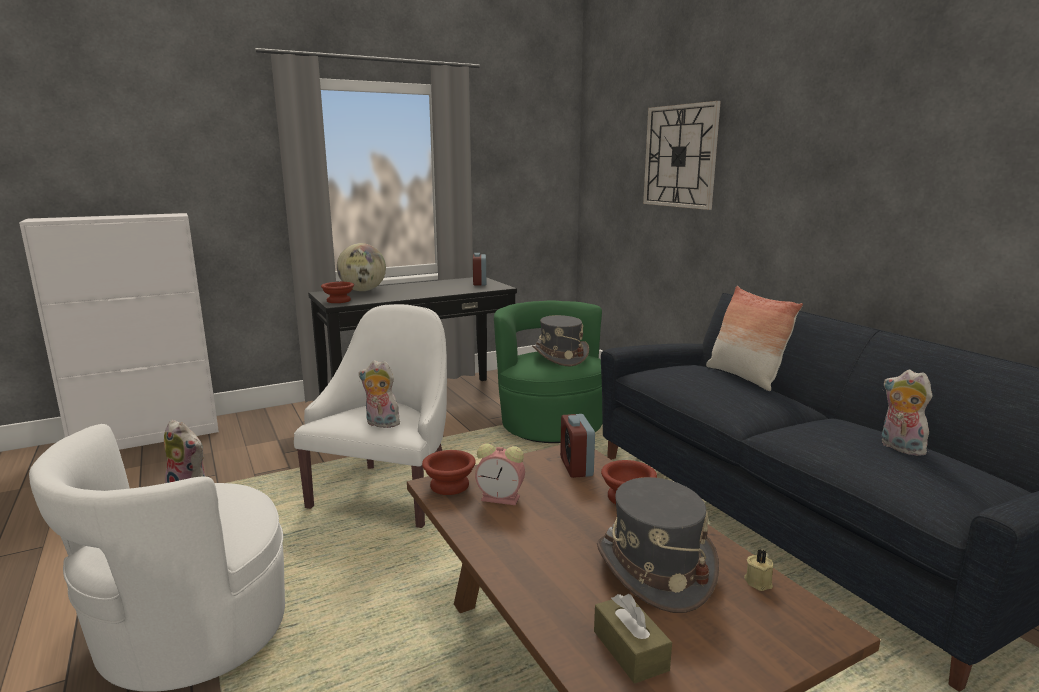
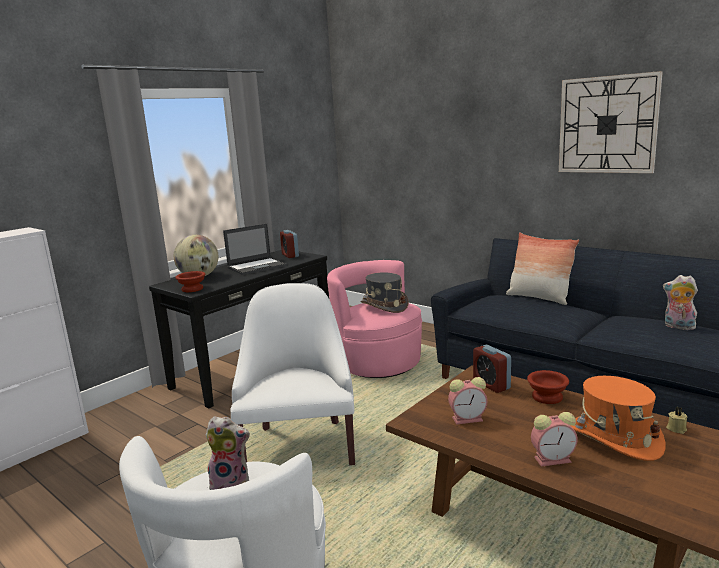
camera: 20 degrees left, 0 degrees up
plush toy [359,360,402,428] -> none
brown bowl [422,450,476,495] -> none
green armchair [494,301,603,443] -> pink armchair [327,260,422,378]
brown tissue box [594,594,672,684] -> none
grey hat [597,477,719,613] -> orange hat [570,376,666,461]
wall clock [643,101,721,210] -> wall clock moved to [559,71,663,173]
none -> laptop [223,224,287,275]
none -> alarm clock [531,412,578,466]

